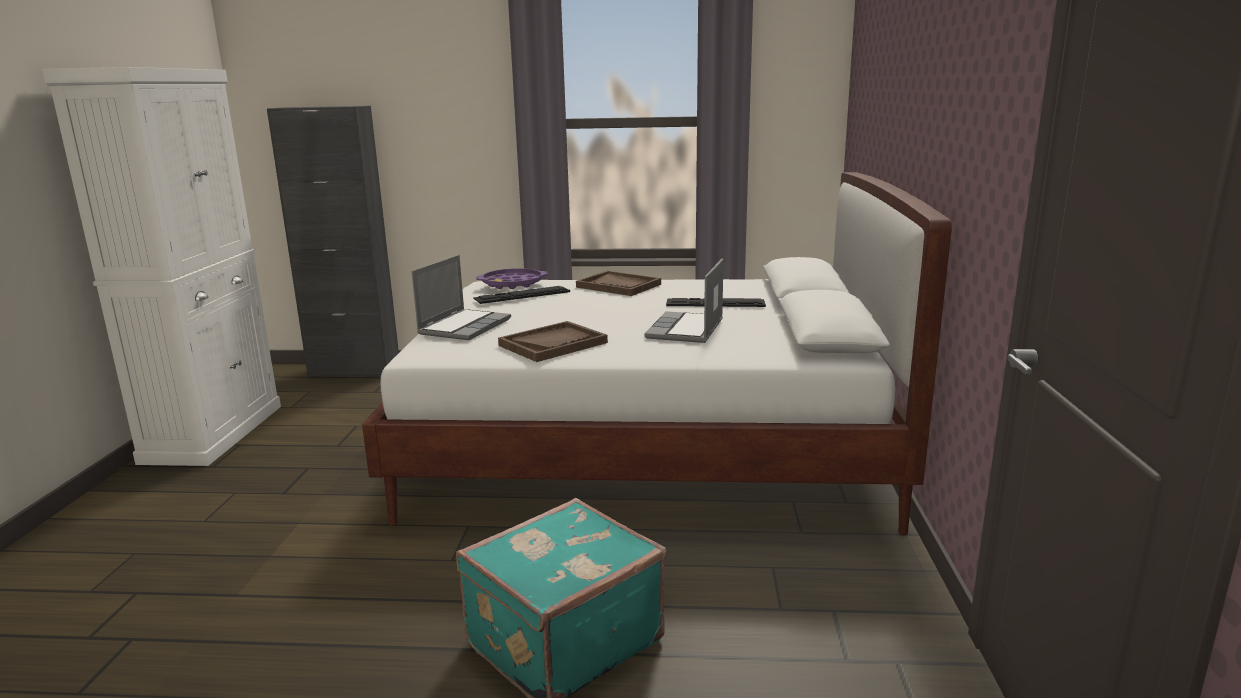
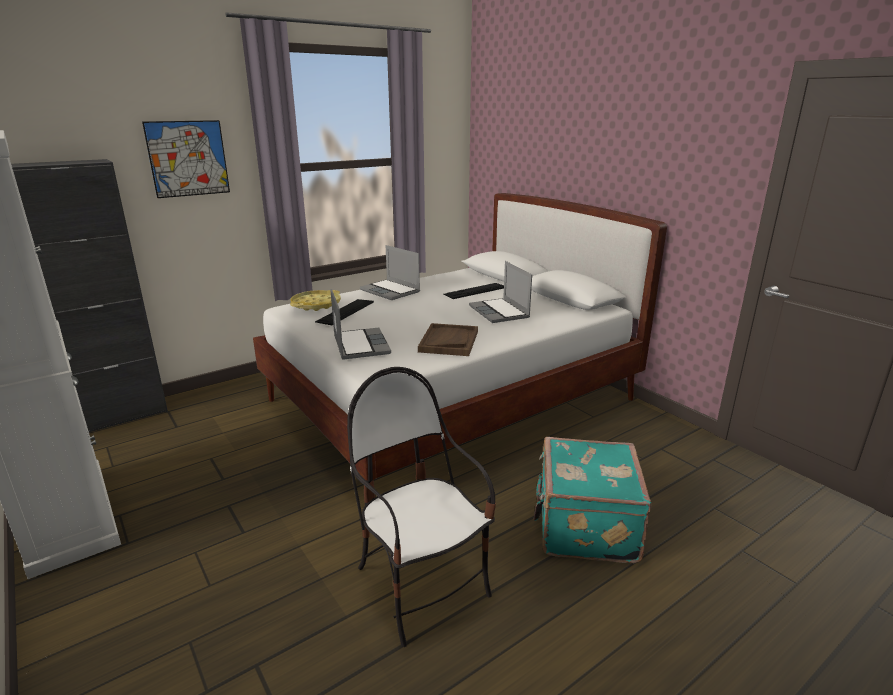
camera: 40 degrees left, 5 degrees up
purple tray [476,268,548,289] -> yellow tray [290,290,341,311]
brown tray [576,271,661,296] -> laptop [360,245,420,300]
none -> picture [142,120,230,198]
none -> chair [347,367,496,647]

